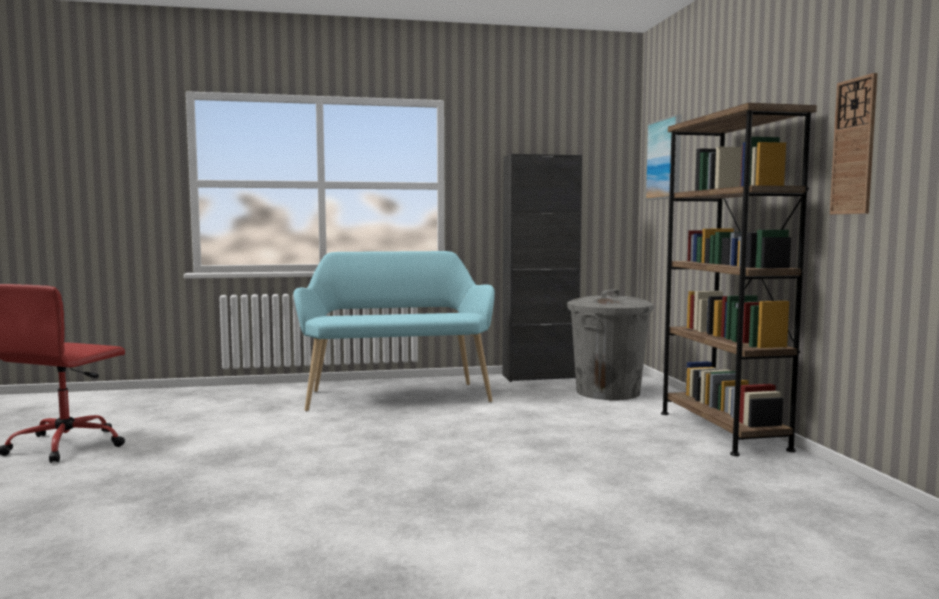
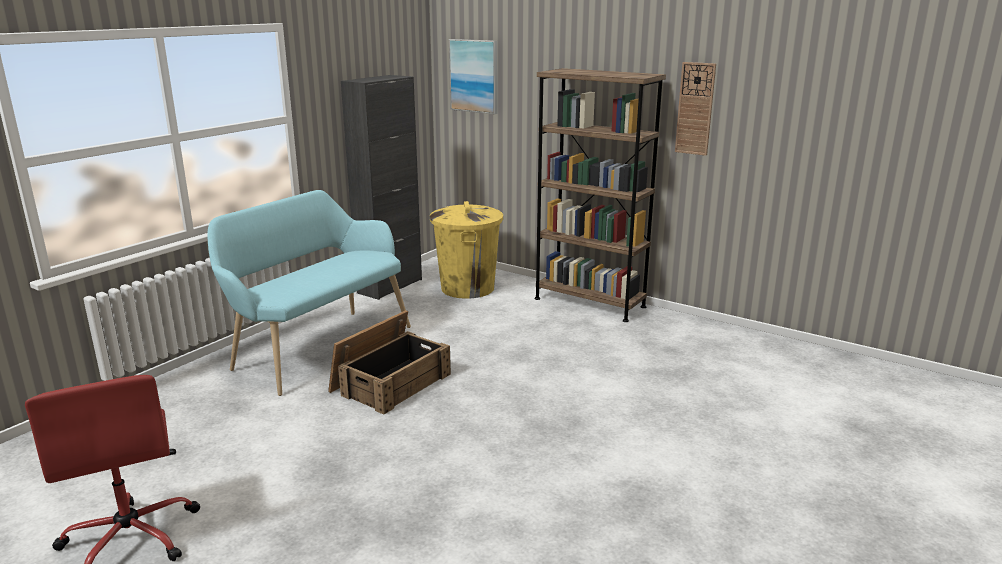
camera: 45 degrees left, 15 degrees up
grey trash can [567,289,654,400] -> yellow trash can [430,201,503,298]
none -> crate [328,310,451,415]

